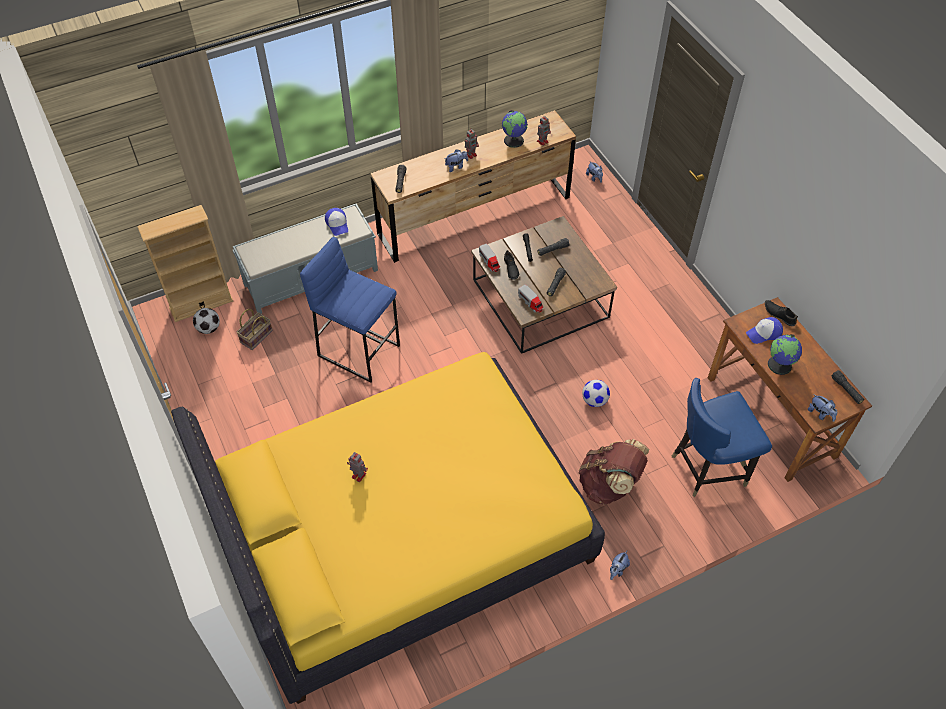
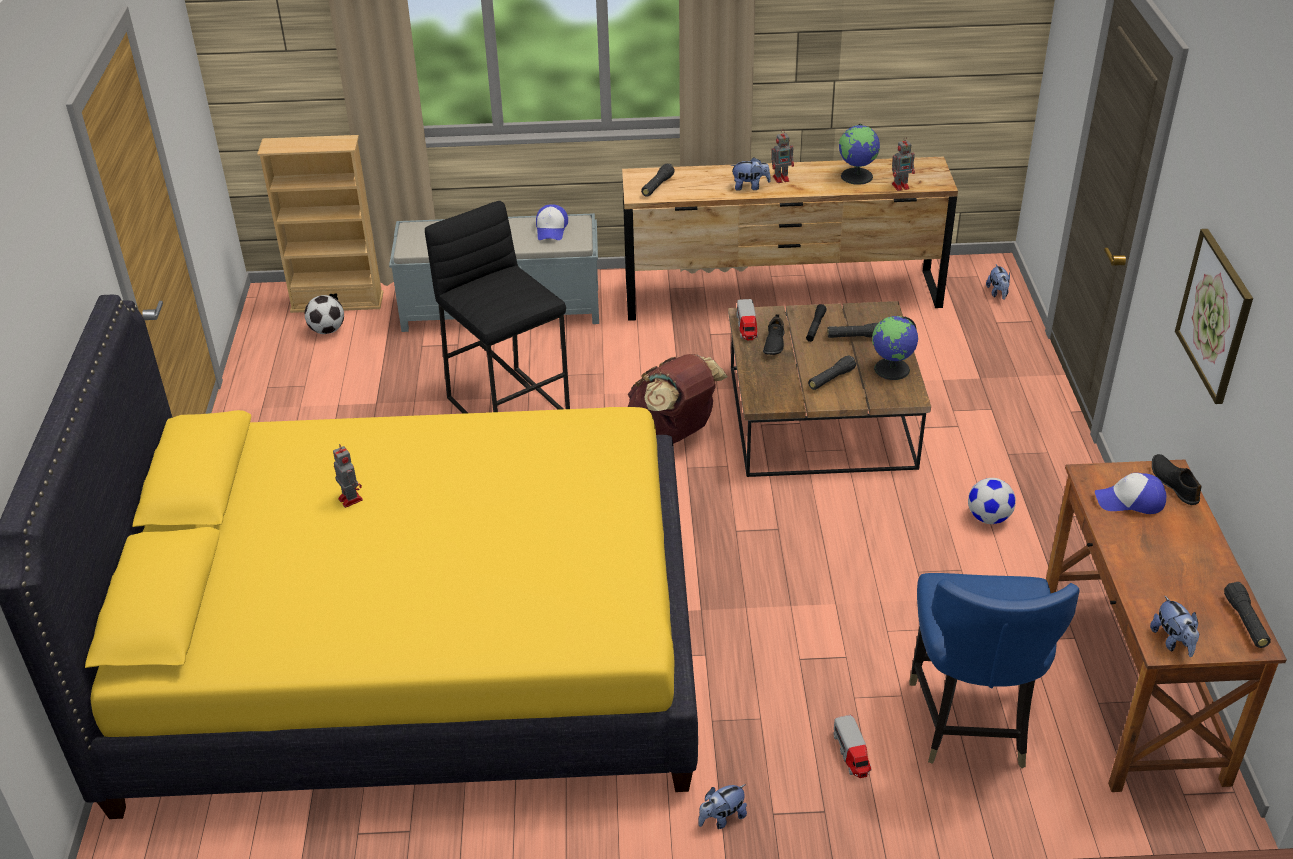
camera: 25 degrees right, 15 degrees down
basket [236,309,273,350] -> none
blue stool [300,237,400,383] -> black stool [425,201,570,414]
toy truck [518,285,544,313] -> toy truck moved to [833,715,871,778]
brown backpack [579,439,649,505] -> brown backpack moved to [628,354,728,444]
football [582,380,610,407] -> football moved to [968,478,1016,524]
blue chair [672,378,772,497] -> blue chair turned 90 degrees counterclockwise [909,573,1080,768]
globe [768,334,802,375] -> globe moved to [872,316,918,380]
none -> picture [1175,229,1253,404]

